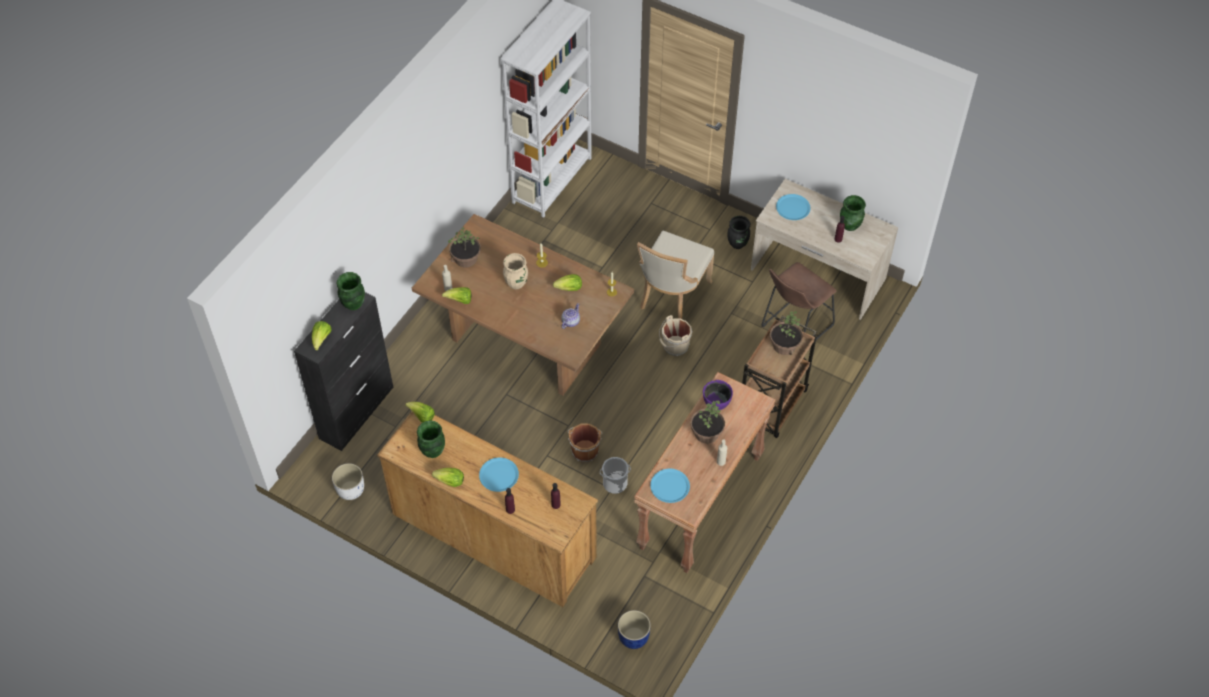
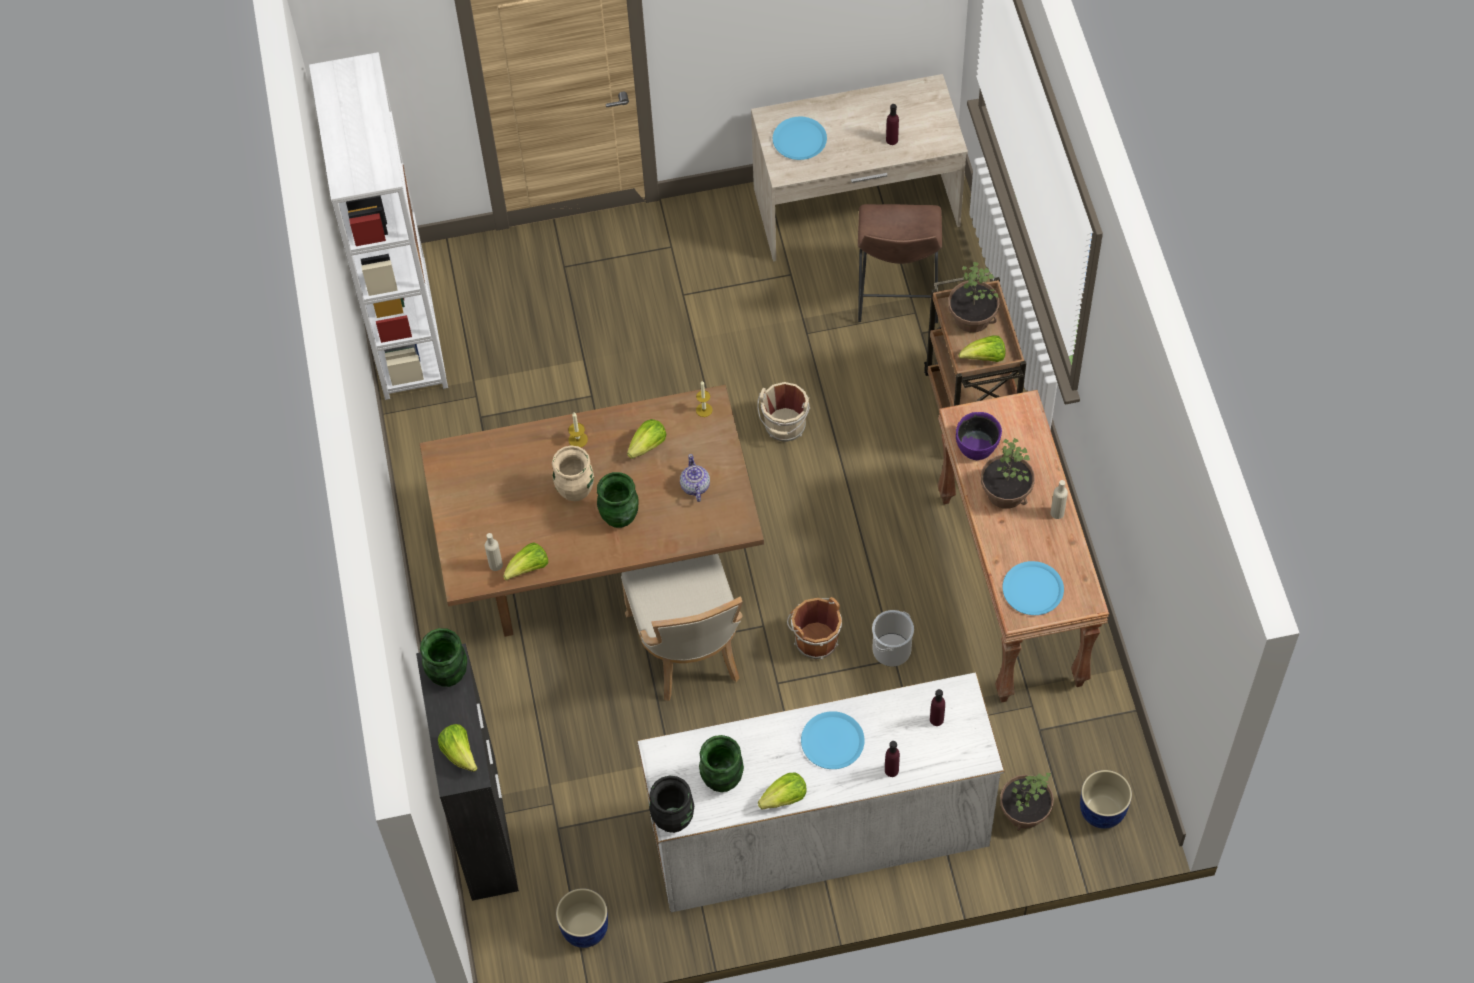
camera: 40 degrees left, 5 degrees up
white planter [332,463,364,500] -> blue planter [556,888,608,948]
brown dresser [377,411,598,607] -> white dresser [637,672,1004,913]
lettuce [405,402,435,423] -> lettuce moved to [959,335,1005,362]
potted plant [448,227,481,268] -> potted plant moved to [1000,772,1054,831]
beige chair [637,231,714,319] -> beige chair moved to [621,554,743,701]
black vase [727,216,750,249] -> black vase moved to [649,775,694,833]
green vase [840,195,866,231] -> green vase moved to [597,472,639,528]

